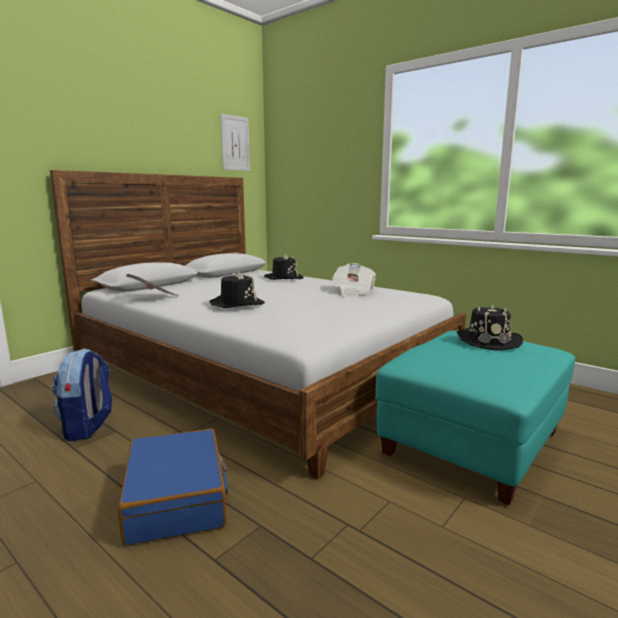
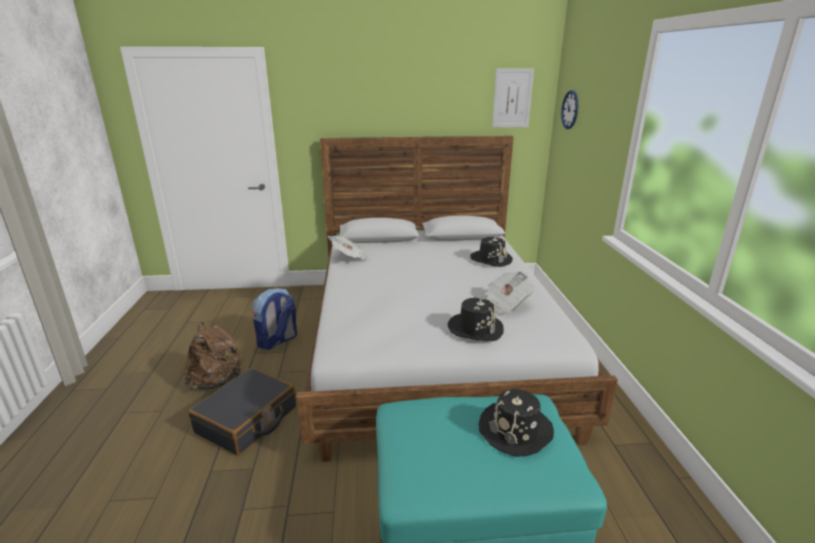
camera: 45 degrees right, 10 degrees up
blue suitcase [118,429,228,546] -> black suitcase [188,368,296,455]
black hat [210,271,265,308] -> black hat moved to [448,296,504,341]
none -> brown backpack [183,322,244,390]
none -> wall clock [561,90,578,129]

